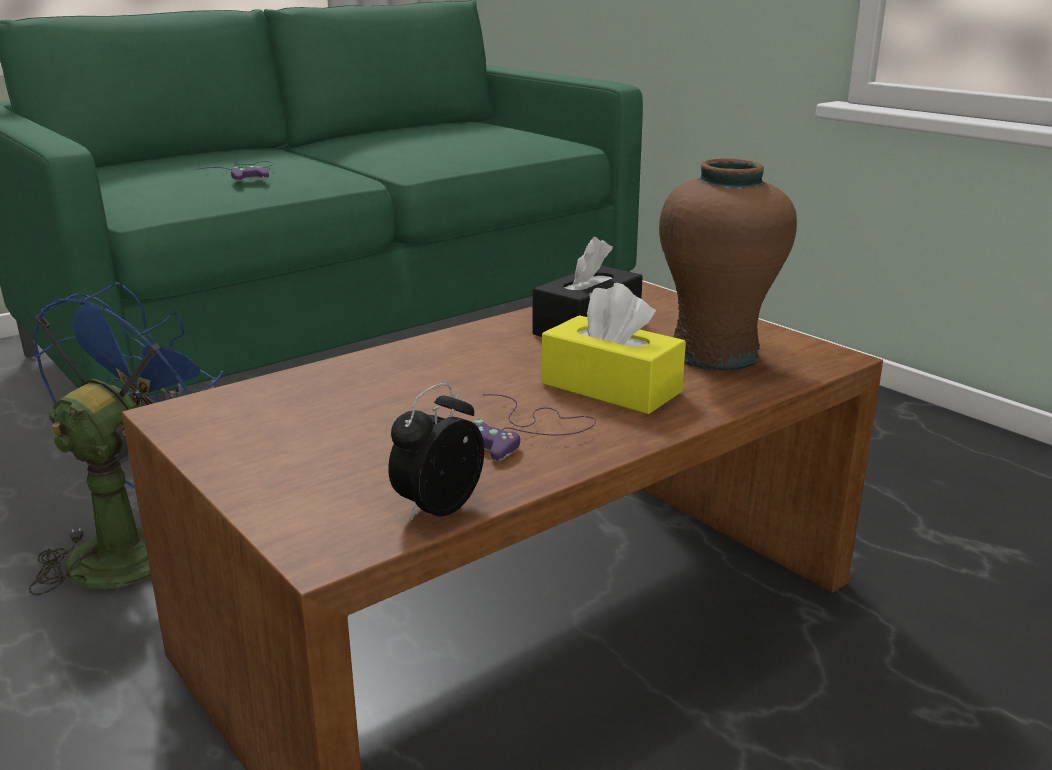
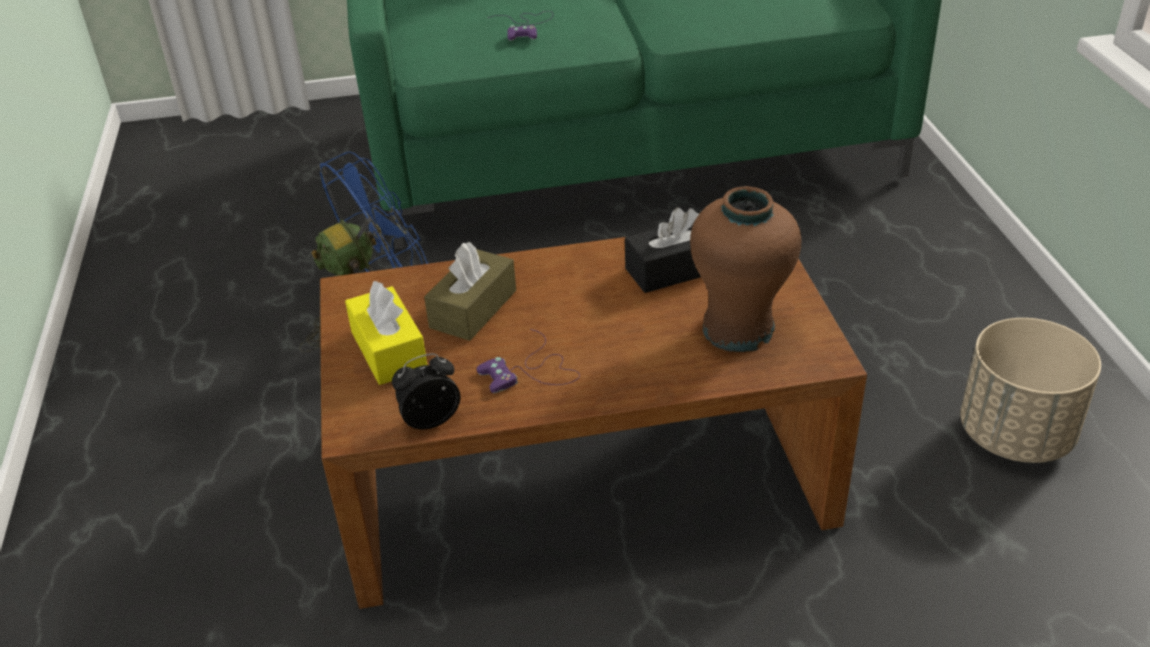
camera: 30 degrees right, 15 degrees up
yellow tissue box [542,283,686,414] -> yellow tissue box moved to [345,281,427,385]
none -> brown tissue box [424,242,516,341]
none -> beige planter [960,318,1101,463]

